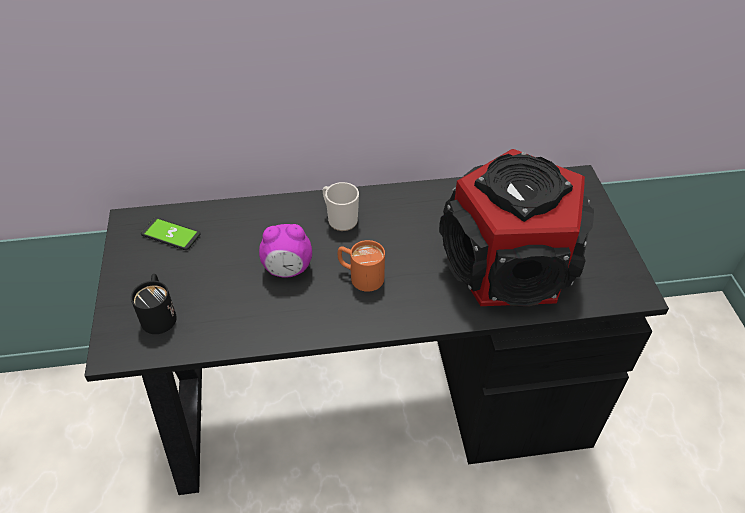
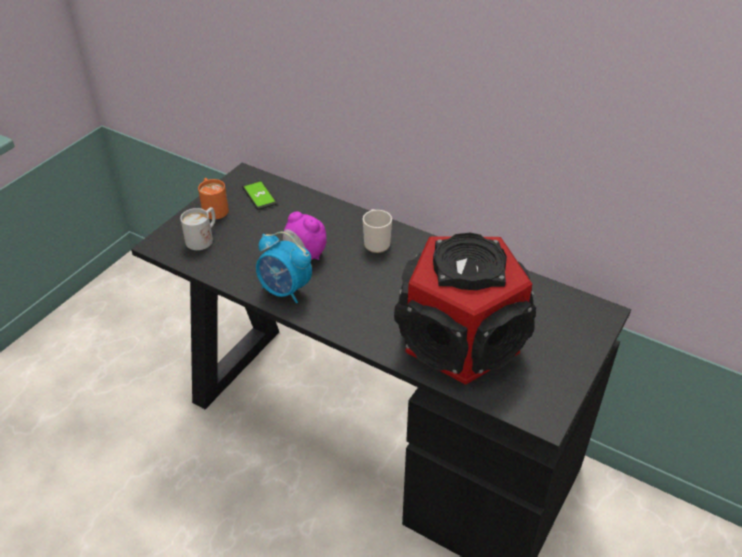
camera: 40 degrees right, 5 degrees down
black mug [131,274,177,334] -> white mug [180,207,216,250]
orange mug [338,240,385,292] -> orange mug moved to [198,178,229,219]
none -> alarm clock [256,232,312,303]

